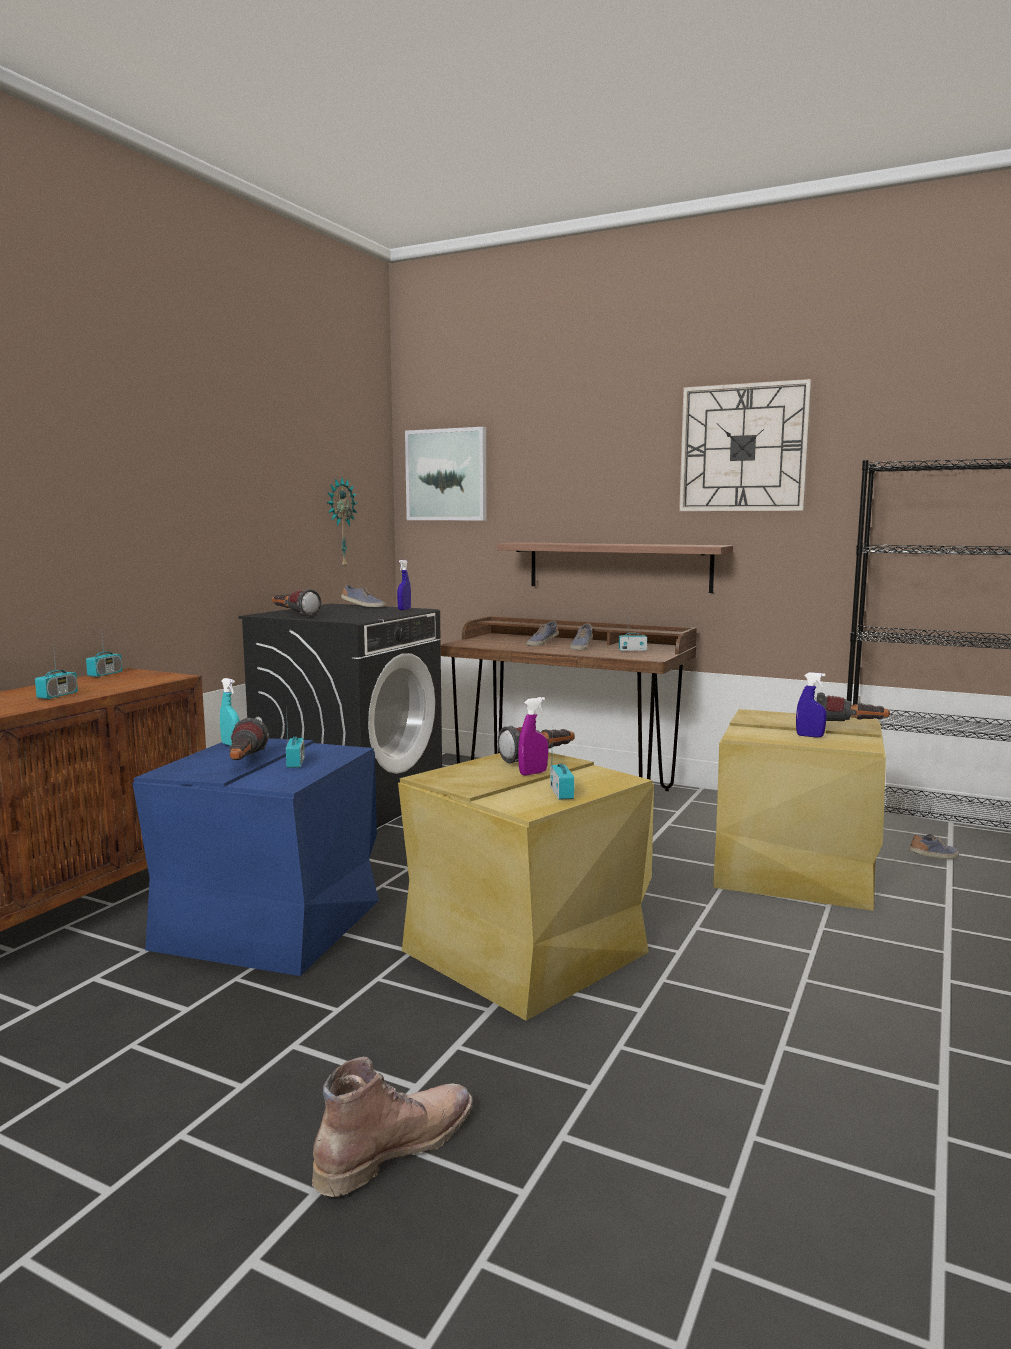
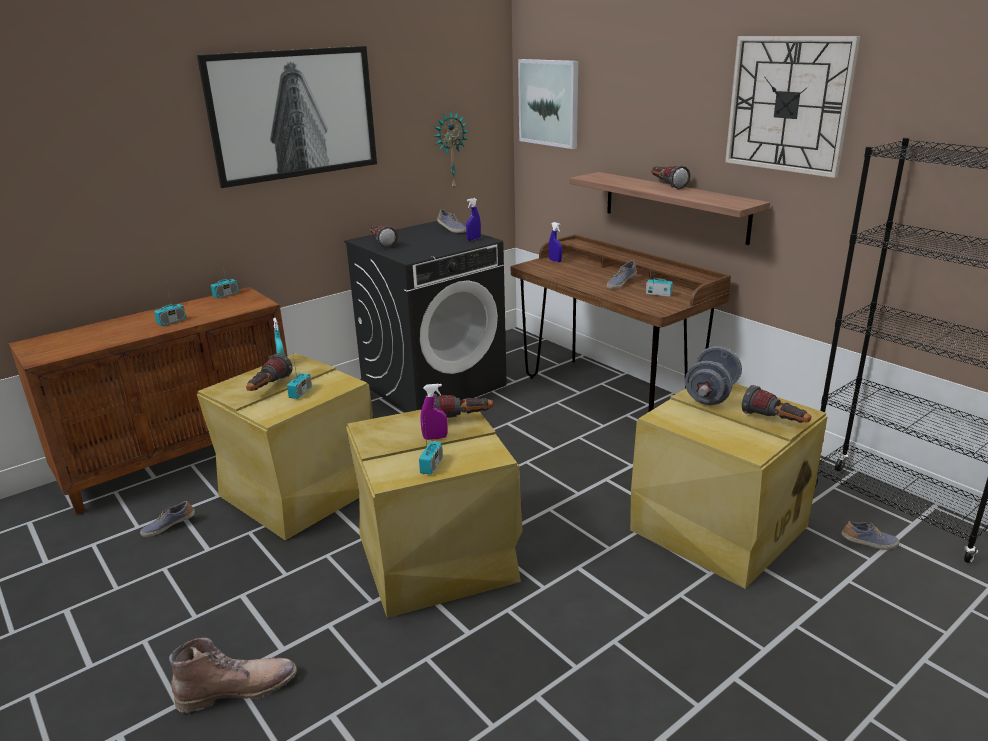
camera: 25 degrees right, 15 degrees up
blue storage box [133,738,379,976] -> beige storage box [197,353,374,540]
shoe [526,620,559,646] -> shoe moved to [140,501,195,537]
blue spray bottle [796,672,827,738] -> blue spray bottle moved to [549,222,562,262]
none -> picture [197,46,377,188]
none -> flashlight [651,165,690,189]
none -> grey dumbbell [685,346,742,405]

